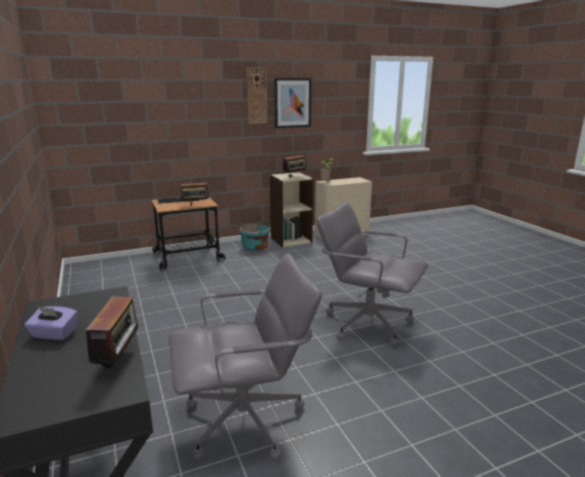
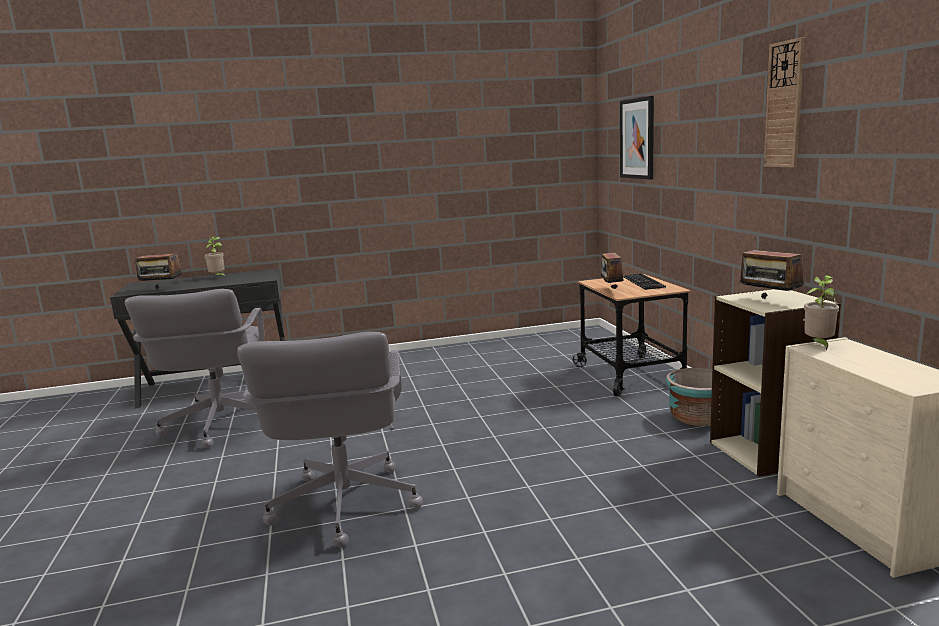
camera: 100 degrees right, 5 degrees down
purple tissue box [25,306,78,340] -> potted plant [204,236,225,276]
picture [274,78,312,128] -> picture moved to [620,96,654,180]
grey office chair [316,202,428,346] -> grey office chair turned 135 degrees clockwise [237,332,423,547]

